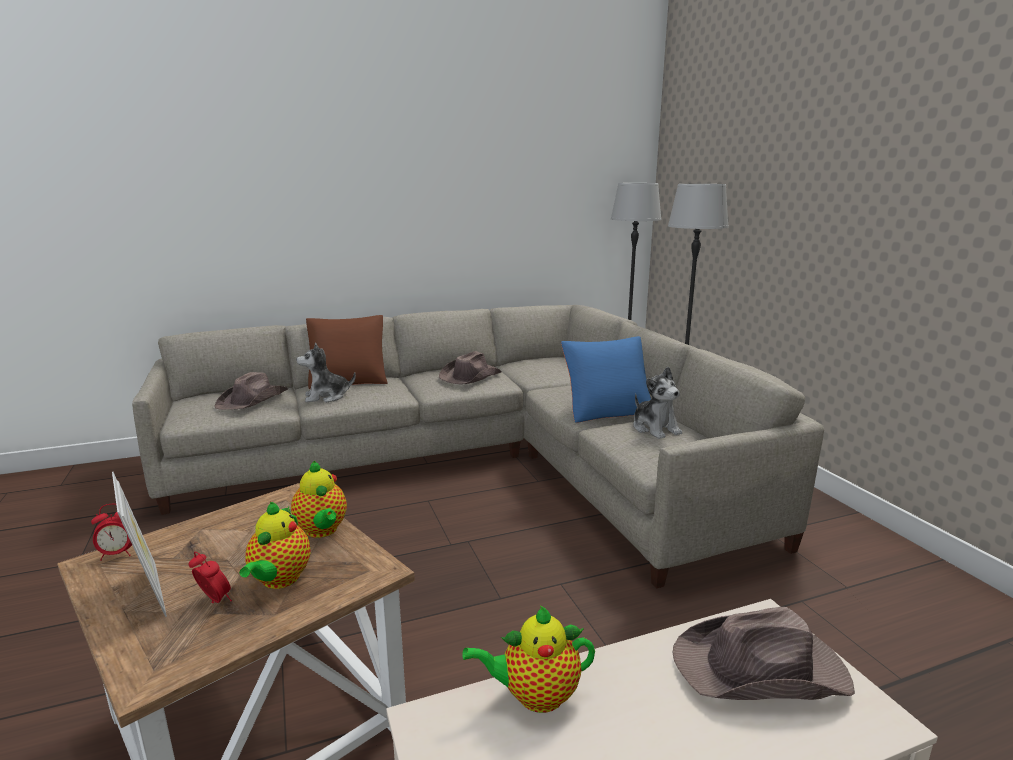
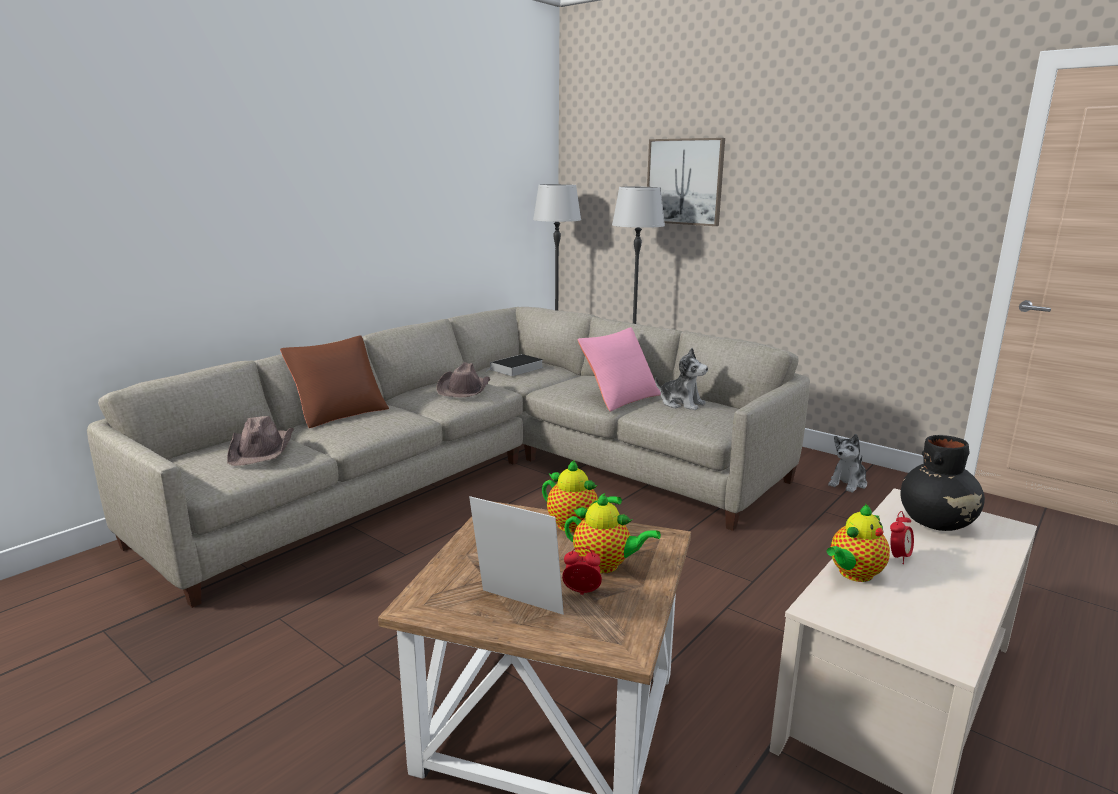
camera: 30 degrees left, 0 degrees up
alarm clock [91,504,132,561] -> alarm clock moved to [890,511,914,564]
teapot [239,502,310,589] -> teapot turned 45 degrees counterclockwise [564,493,661,573]
plush toy [296,343,356,402] -> plush toy moved to [828,434,867,493]
blue pillow [561,336,651,423] -> pink pillow [578,327,661,412]
brown hat [673,607,855,700] -> black vase [900,435,985,531]
none -> book [486,354,543,376]
none -> picture [647,138,725,226]

